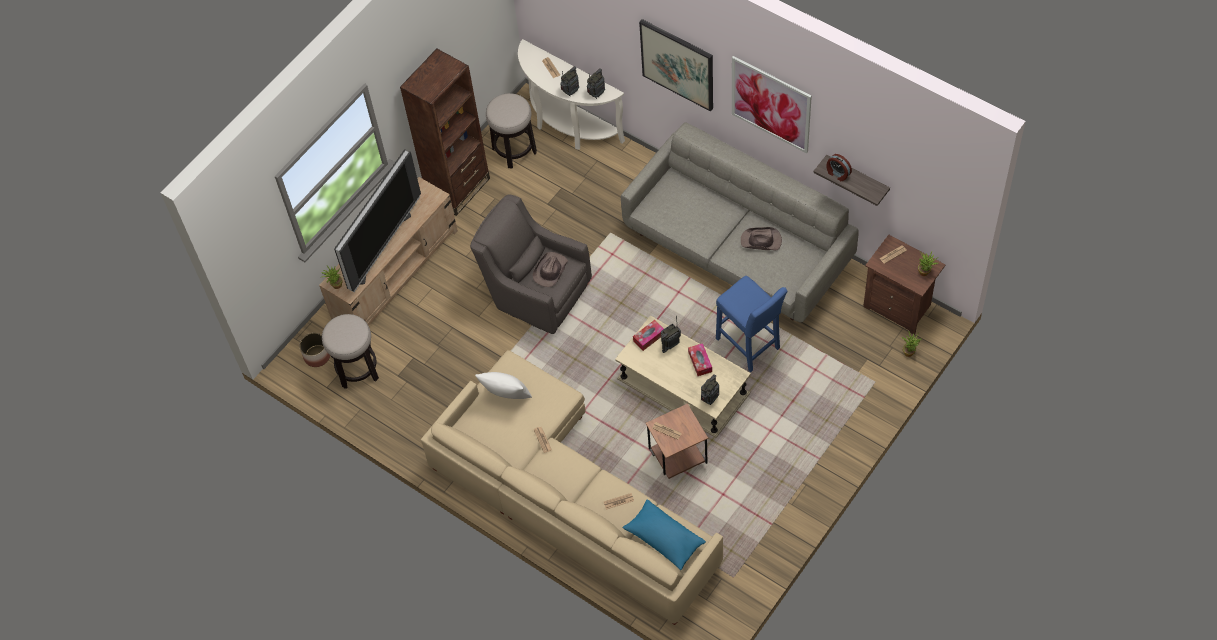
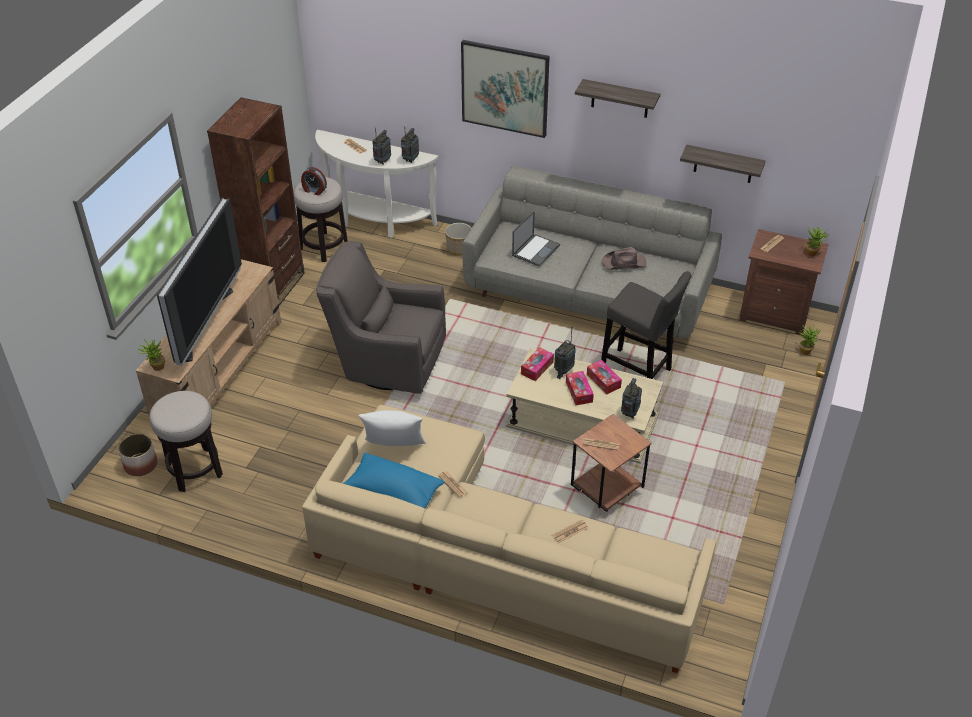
camera: 20 degrees left, 15 degrees down
brown hat [532,252,568,287] -> none
blue pillow [623,499,706,570] -> blue pillow moved to [343,453,444,508]
blue stool [716,276,788,372] -> grey stool [601,271,692,379]
picture [732,56,812,153] -> shelf [575,79,660,118]
alarm clock [826,154,852,181] -> alarm clock moved to [301,167,327,195]
none -> planter [445,223,471,256]
none -> laptop [512,211,560,267]
none -> tissue box [566,371,594,405]

